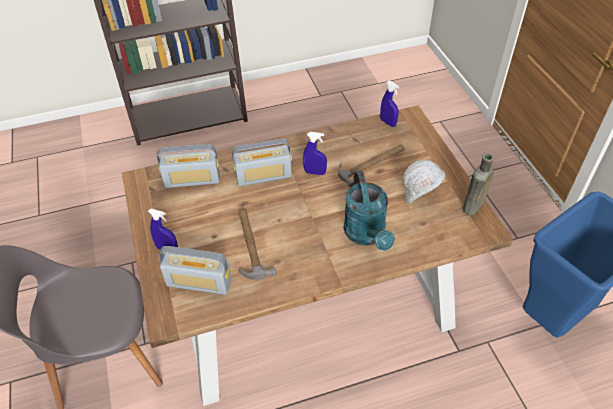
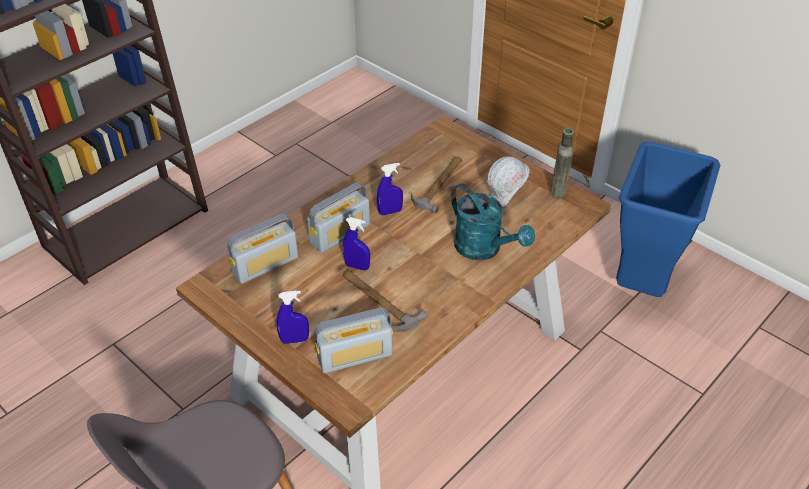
camera: 30 degrees left, 5 degrees down
blue spray bottle [380,81,400,127] -> blue spray bottle moved to [343,217,370,271]

